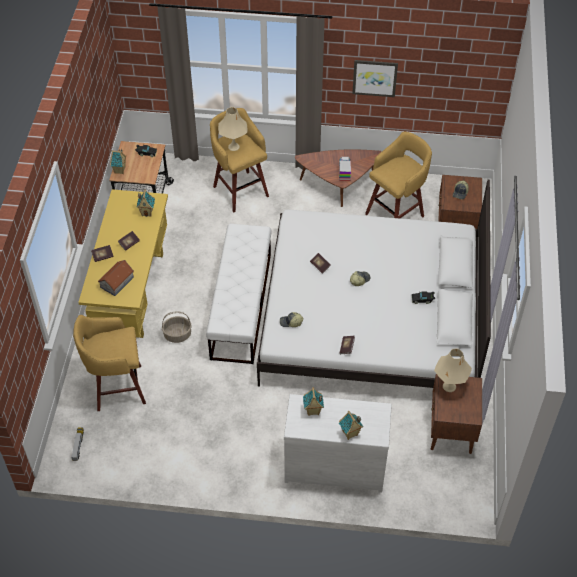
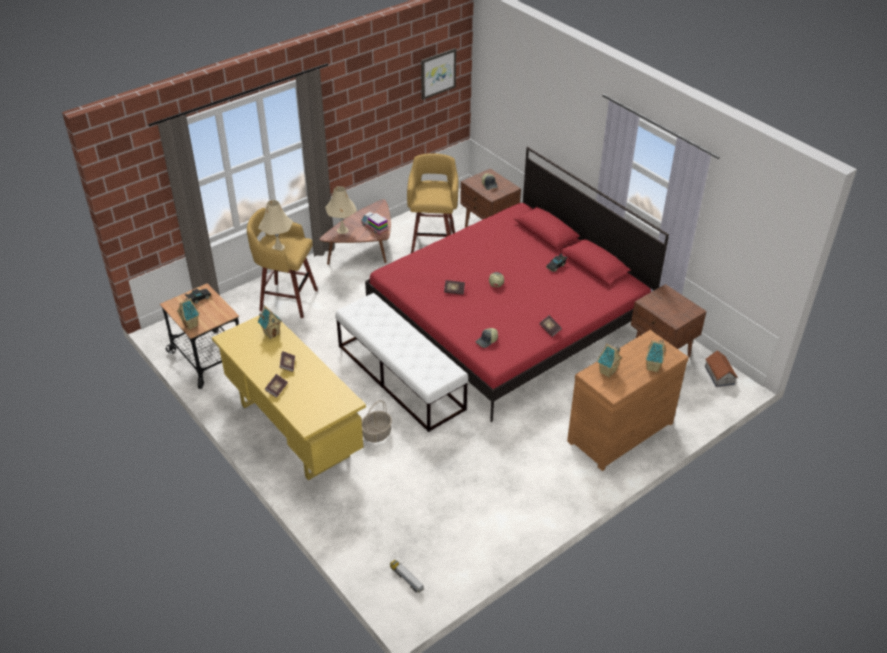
camera: 45 degrees left, 10 degrees down
yellow stool [73,315,146,411] -> none
toy house [98,260,134,296] -> toy house moved to [705,350,738,387]
white bed [257,179,491,388] -> red bed [365,147,669,422]
white dresser [284,394,392,493] -> brown dresser [567,330,689,471]
picture [352,60,398,97] -> picture moved to [421,48,456,100]
beige table lamp [434,349,472,392] -> beige table lamp moved to [325,186,357,234]

